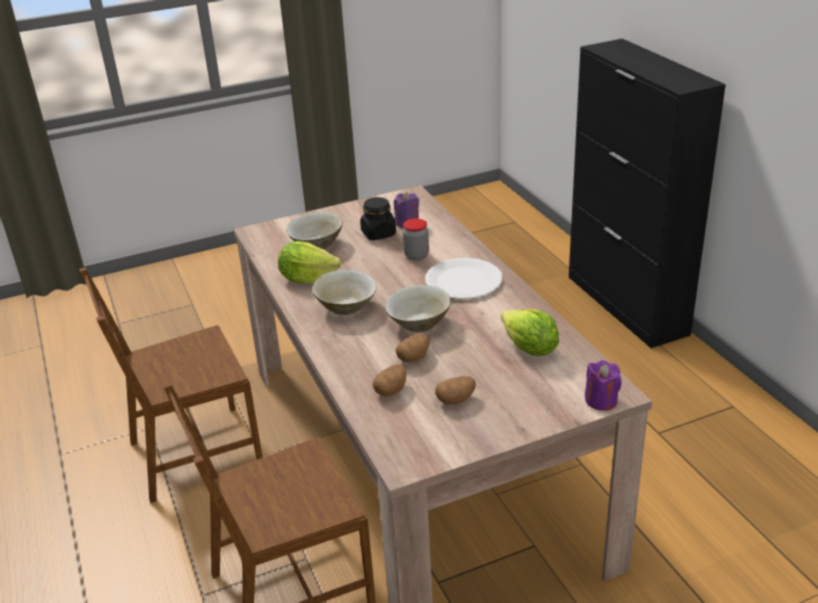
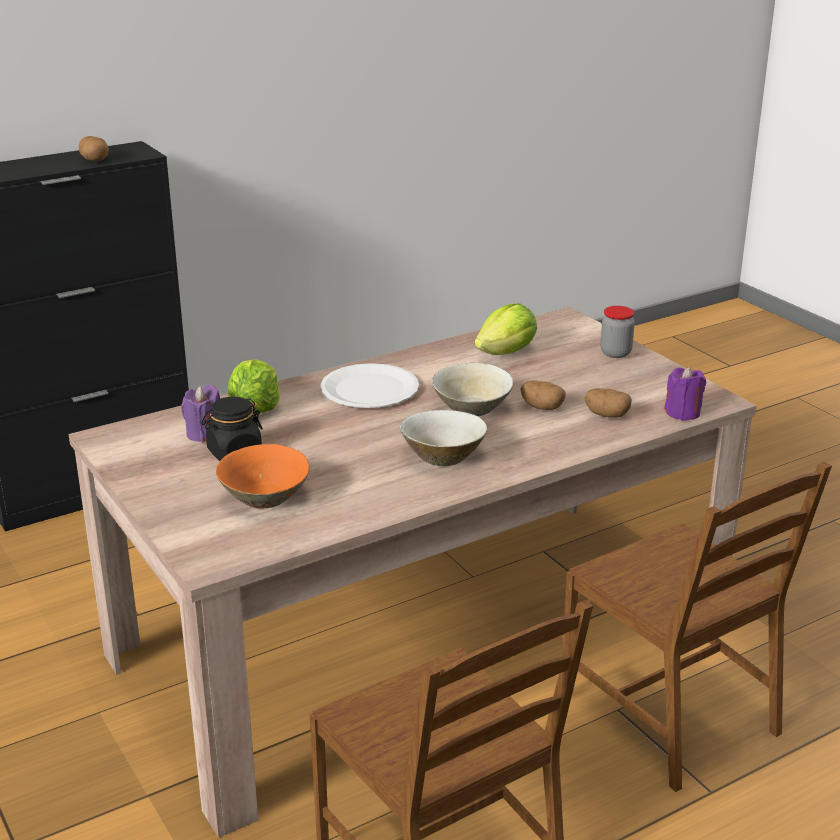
camera: 100 degrees left, 5 degrees down
lettuce [278,241,341,284] -> lettuce moved to [228,359,280,414]
beige bowl [286,212,343,249] -> orange bowl [216,444,309,508]
jar [403,218,429,260] -> jar moved to [600,306,635,358]
potato [435,376,476,405] -> potato moved to [79,136,109,162]
purple candle [585,360,622,411] -> purple candle moved to [664,367,706,421]

